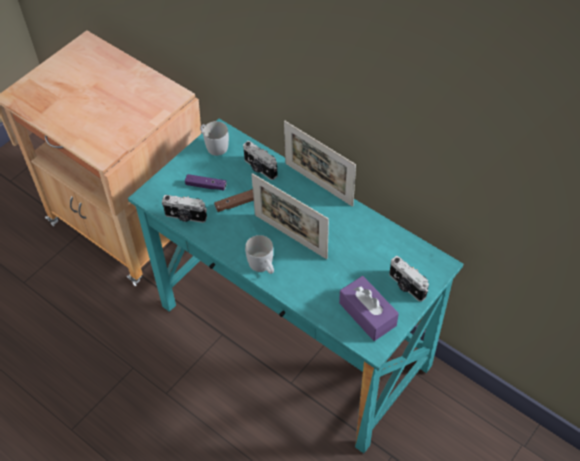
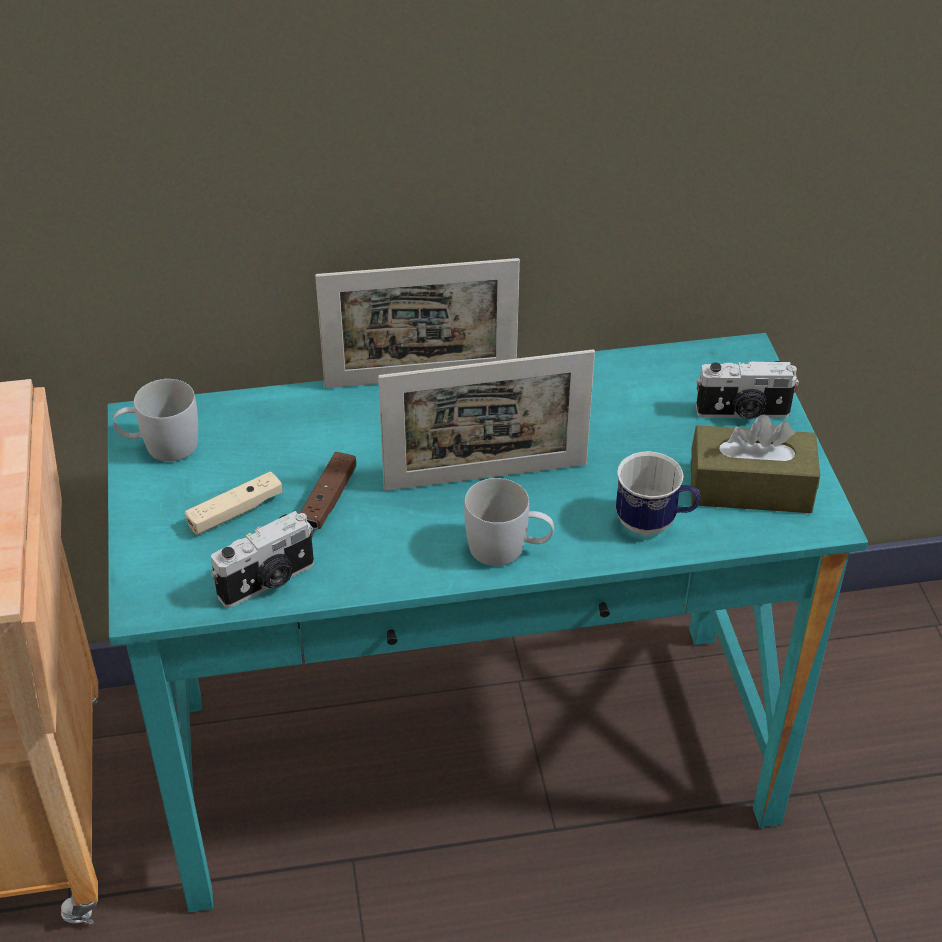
camera: 50 degrees left, 10 degrees down
purple game controller [185,174,227,191] -> beige game controller [185,471,283,535]
camera [243,141,278,180] -> none
purple tissue box [339,276,399,341] -> brown tissue box [691,414,820,513]
none -> mug [616,451,701,535]

